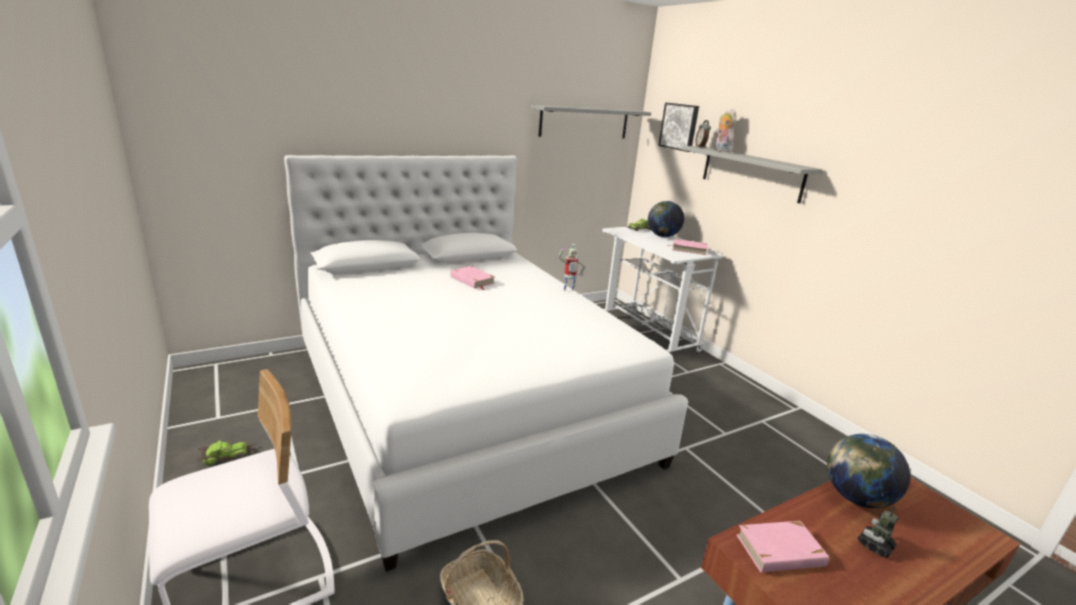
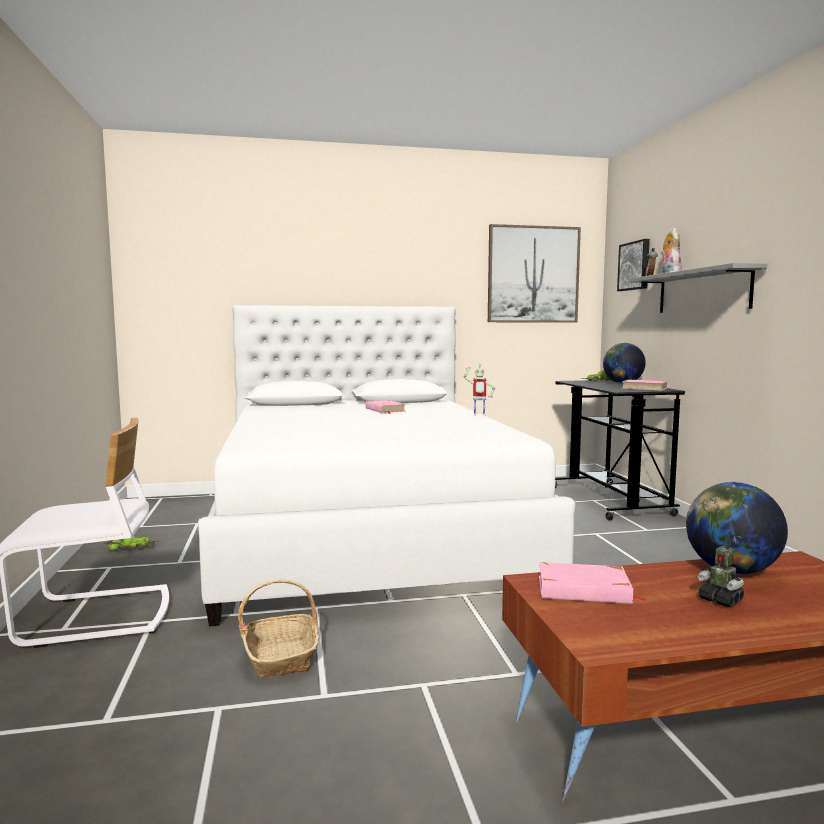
camera: 20 degrees right, 15 degrees down
grey shelf [531,105,651,138] -> picture [488,224,581,323]
white desk [602,227,723,352] -> black desk [555,380,685,521]
toy robot [858,507,899,557] -> toy robot turned 105 degrees counterclockwise [697,535,744,607]

